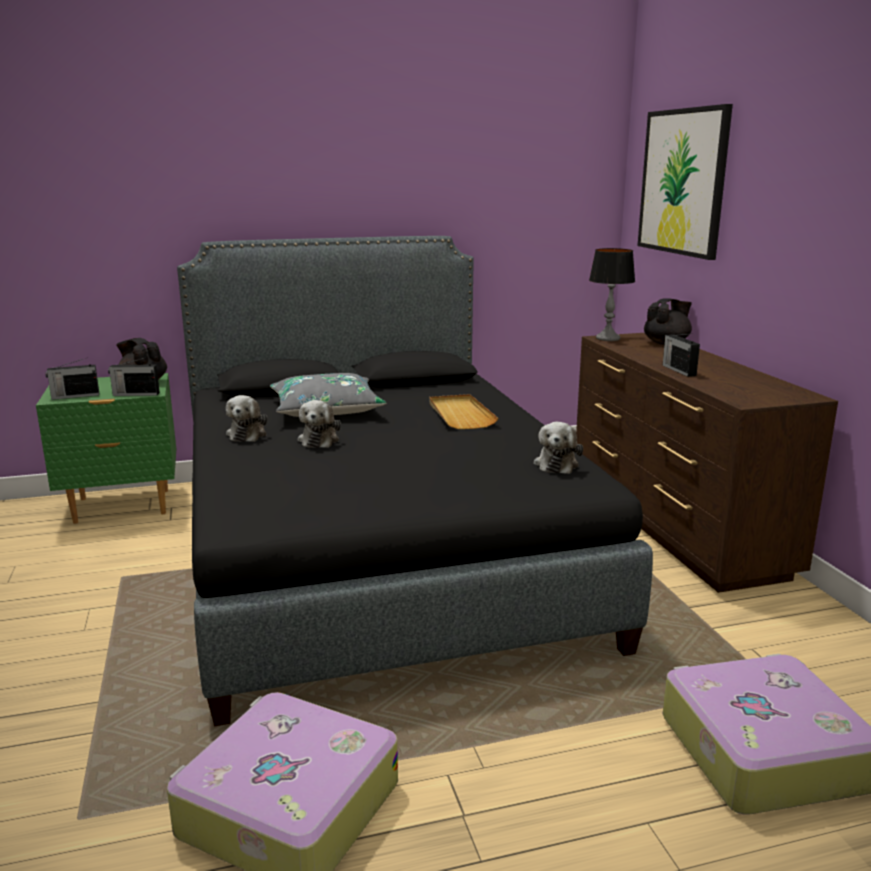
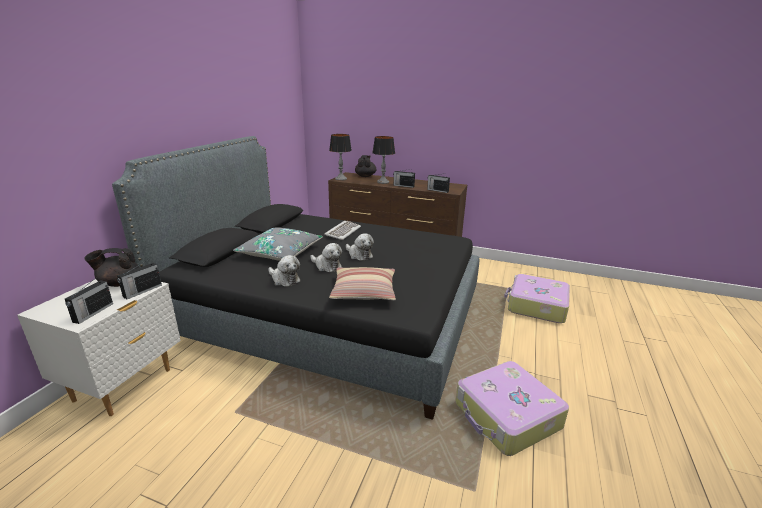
camera: 55 degrees left, 5 degrees up
green nightstand [36,373,176,524] -> white nightstand [17,279,181,416]
beige tray [429,394,498,429] -> keyboard [324,221,361,240]
plush toy [534,422,583,474] -> plush toy moved to [346,233,374,261]
picture [637,104,733,260] -> none
none -> pillow [329,267,396,300]
none -> table lamp [372,136,395,184]
none -> radio [427,173,450,193]

